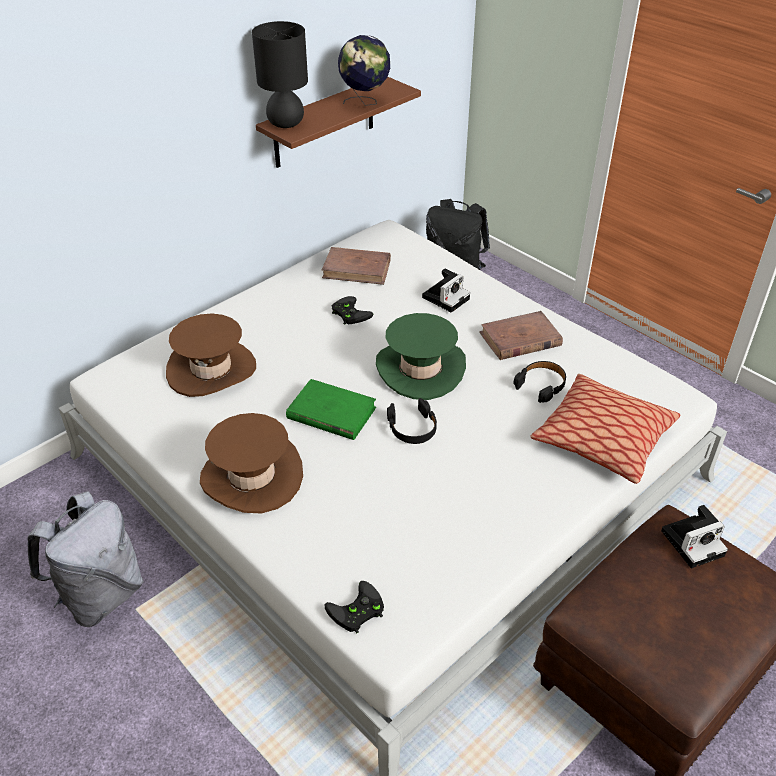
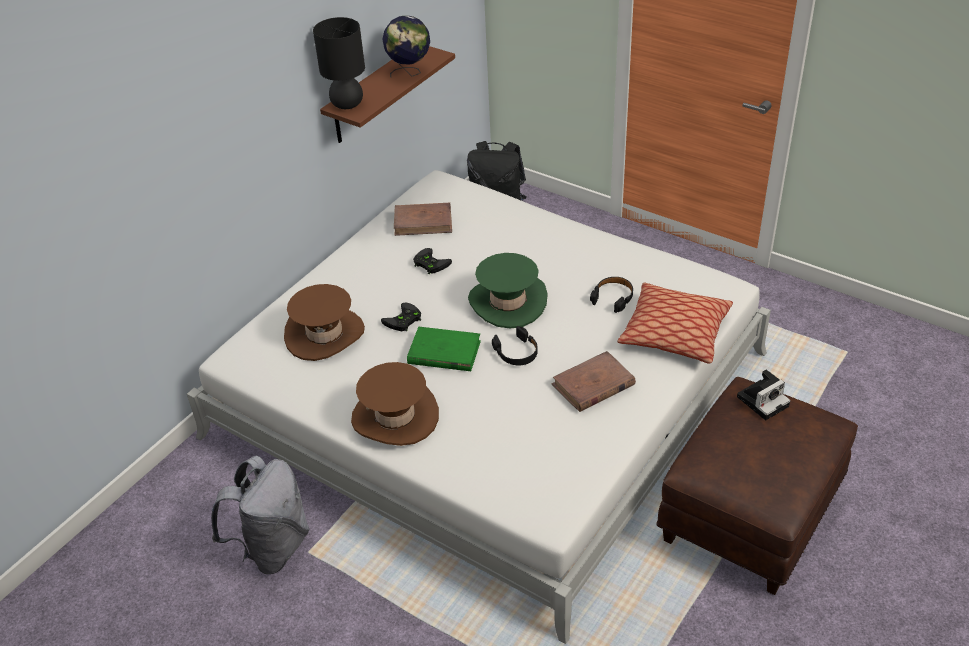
camera: 10 degrees left, 0 degrees up
black game controller [325,581,384,633] -> black game controller moved to [381,302,421,332]
camera [422,268,470,313] -> none
brown book [479,311,563,360] -> brown book moved to [551,351,636,412]

